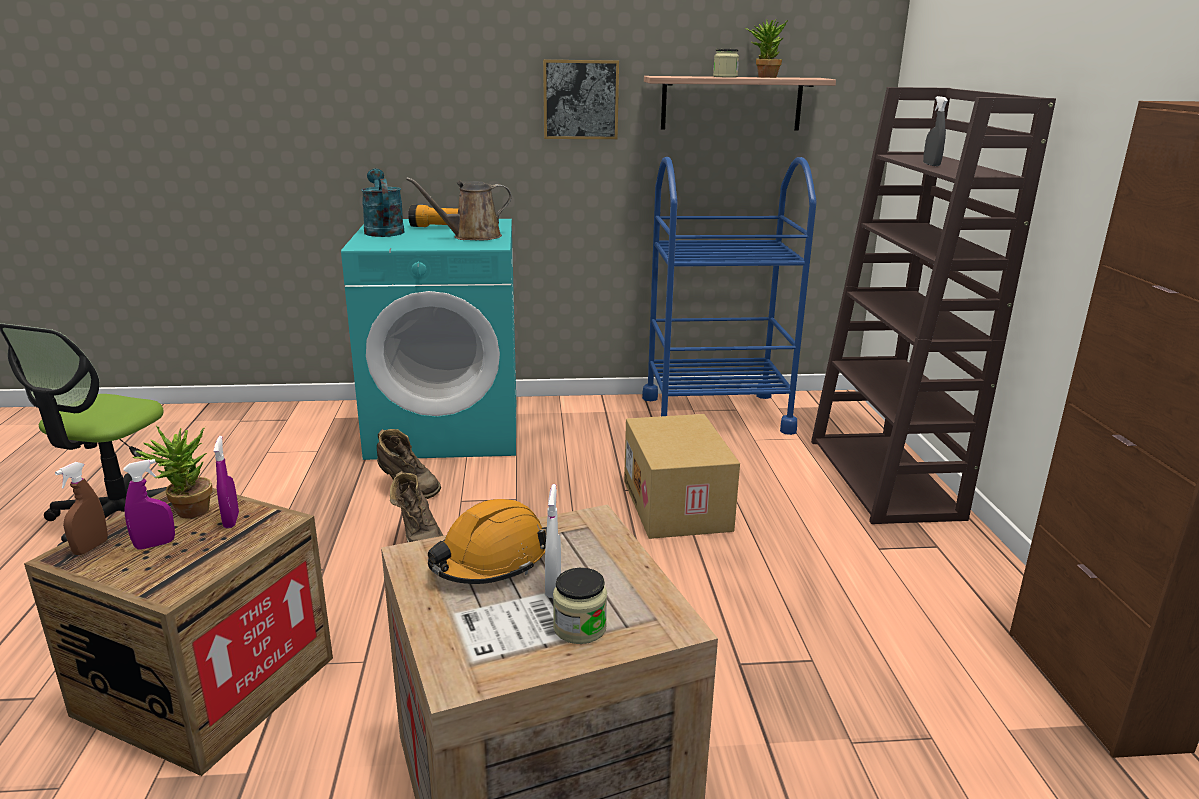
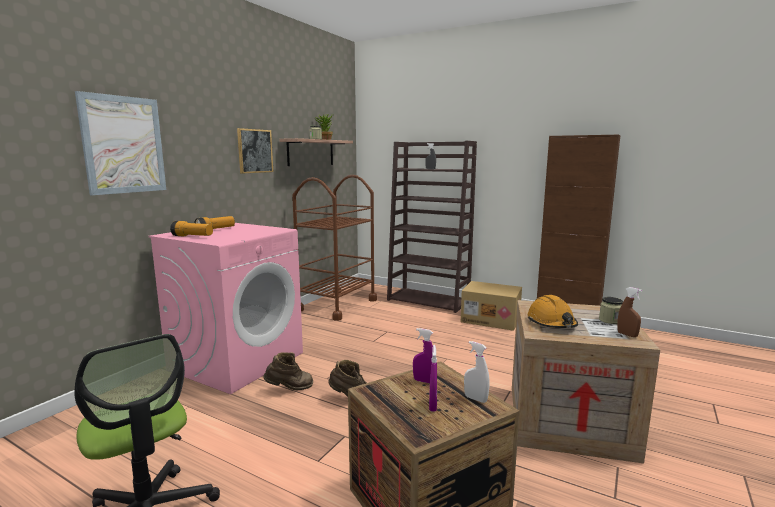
camera: 55 degrees left, 10 degrees down
brown spray bottle [55,462,108,555] -> brown spray bottle moved to [617,287,642,337]
potted plant [133,426,212,518] -> none
turquoise washing machine [341,219,516,460] -> pink washing machine [149,223,303,394]
turquoise watering can [361,169,404,237] -> flashlight [170,221,213,236]
brown watering can [406,177,512,241] -> none
white spray bottle [545,484,561,598] -> white spray bottle moved to [464,341,489,403]
cardboard box [624,414,740,539] -> cardboard box moved to [461,281,522,331]
blue cart [642,157,817,435] -> brown cart [292,175,377,321]
none -> picture [75,91,166,195]

